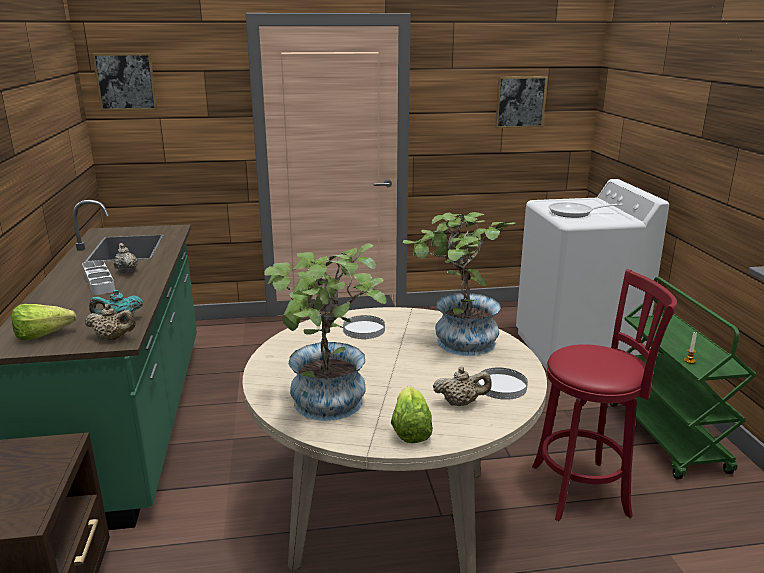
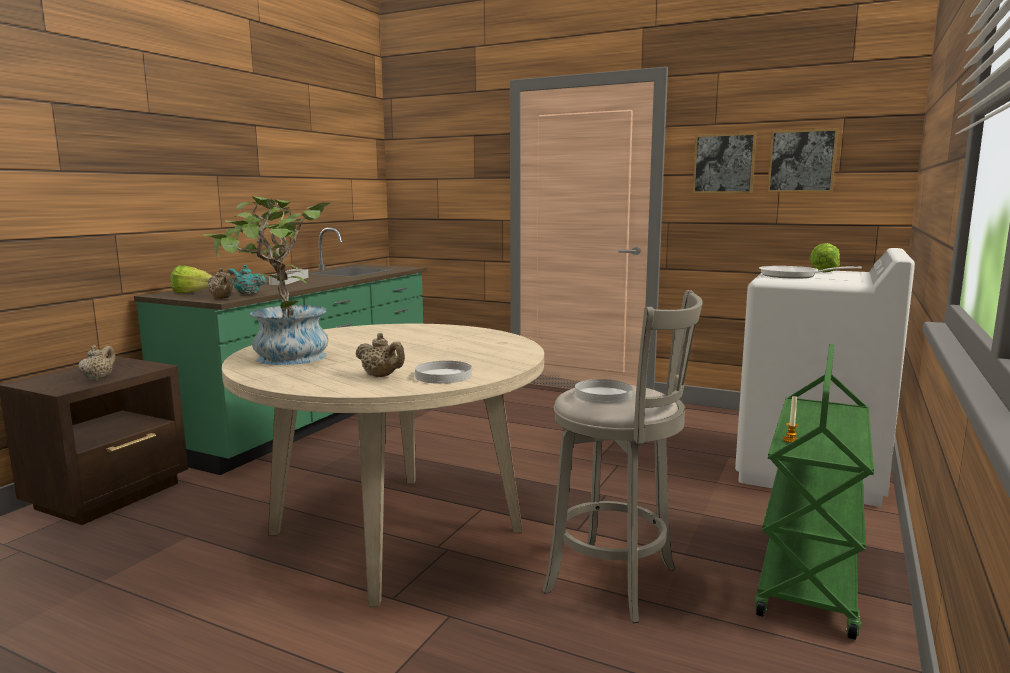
camera: 35 degrees right, 10 degrees down
picture [92,53,157,111] -> picture moved to [693,133,756,194]
beige teapot [113,243,138,273] -> beige teapot moved to [78,345,116,381]
white plate [343,315,385,339] -> white plate moved to [575,379,632,404]
lettuce [391,386,433,443] -> lettuce moved to [809,243,840,273]
potted plant [403,212,516,356] -> none
red stool [532,269,677,521] -> grey stool [542,290,703,623]

